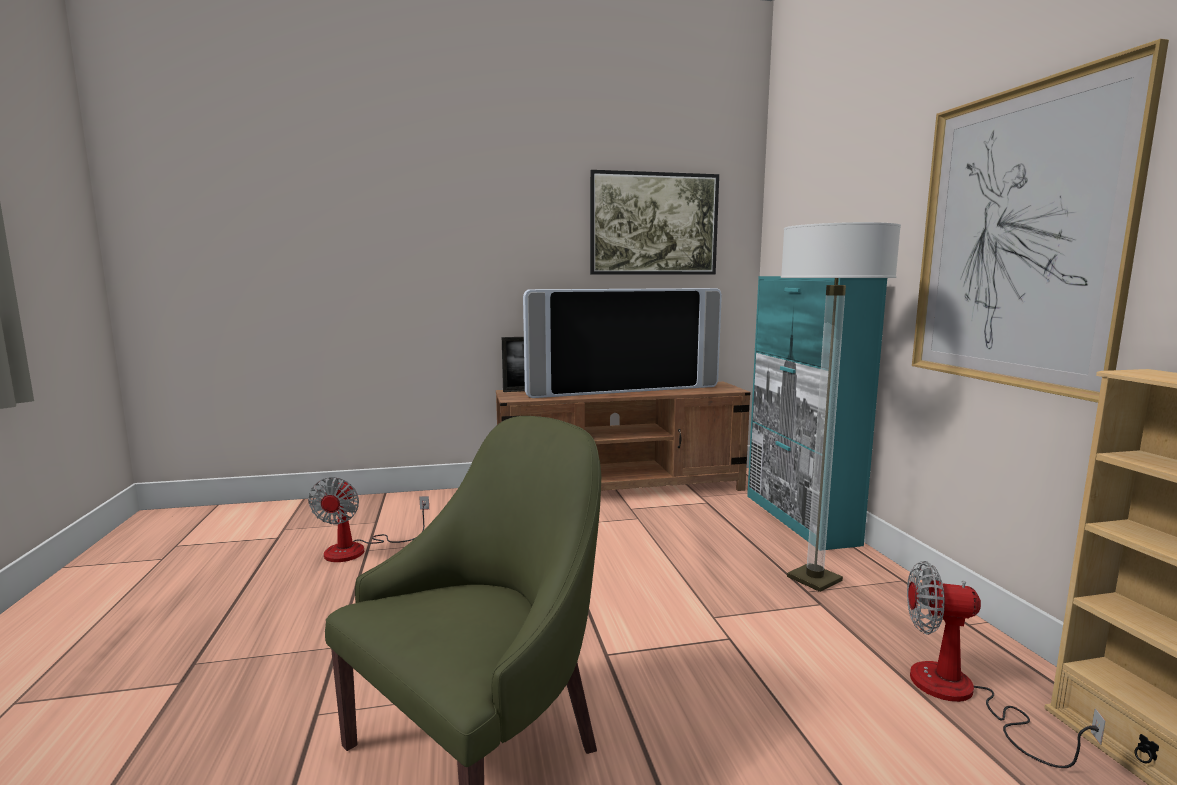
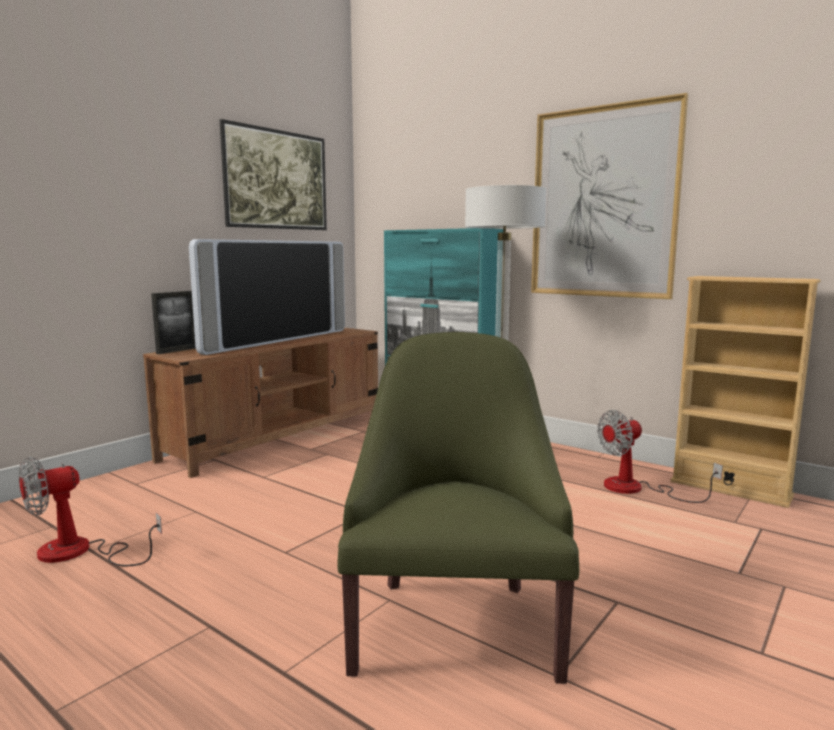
camera: 40 degrees left, 0 degrees up
fan [308,477,429,562] -> fan turned 90 degrees clockwise [19,457,162,566]

